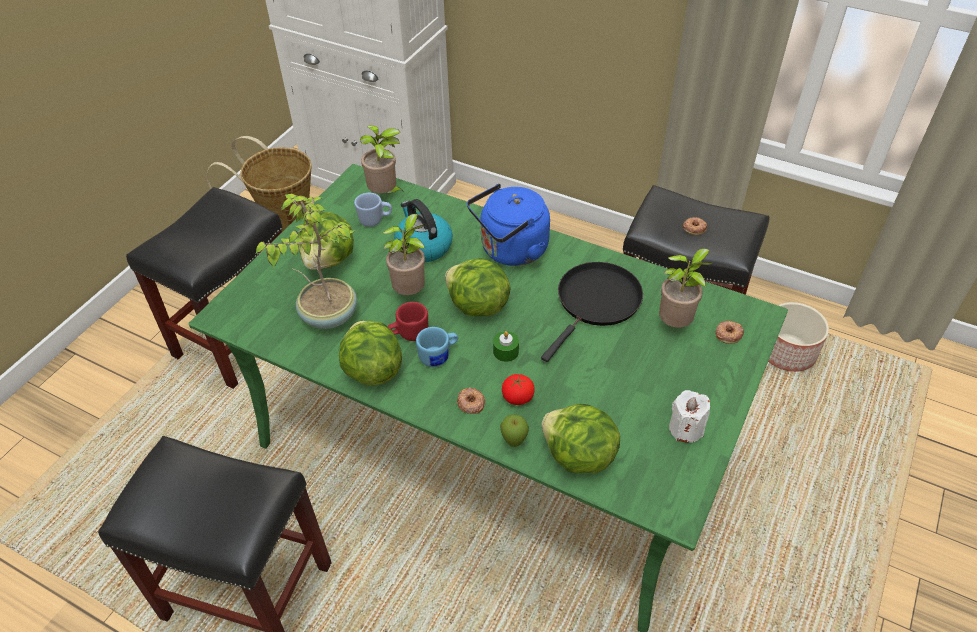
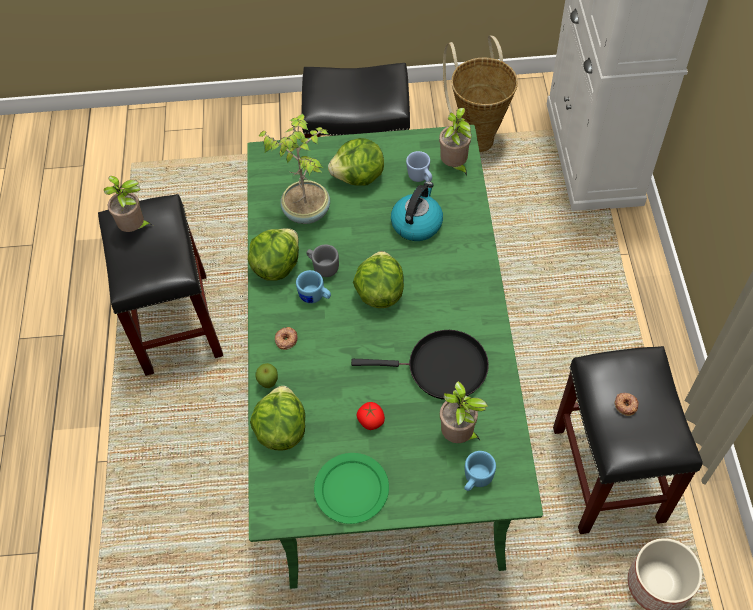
camera: 60 degrees right, 10 degrees up
potted plant [382,214,425,295] -> potted plant moved to [104,176,152,232]
red mug [387,302,428,341] -> grey mug [306,244,339,277]
blue kettle [467,184,550,266] -> none
green candle [493,331,519,362] -> none
tomato [502,374,535,405] -> tomato moved to [357,402,385,430]
white candle [669,390,710,443] -> green plate [314,453,389,524]
donut [715,321,744,344] -> blue mug [464,451,496,491]

